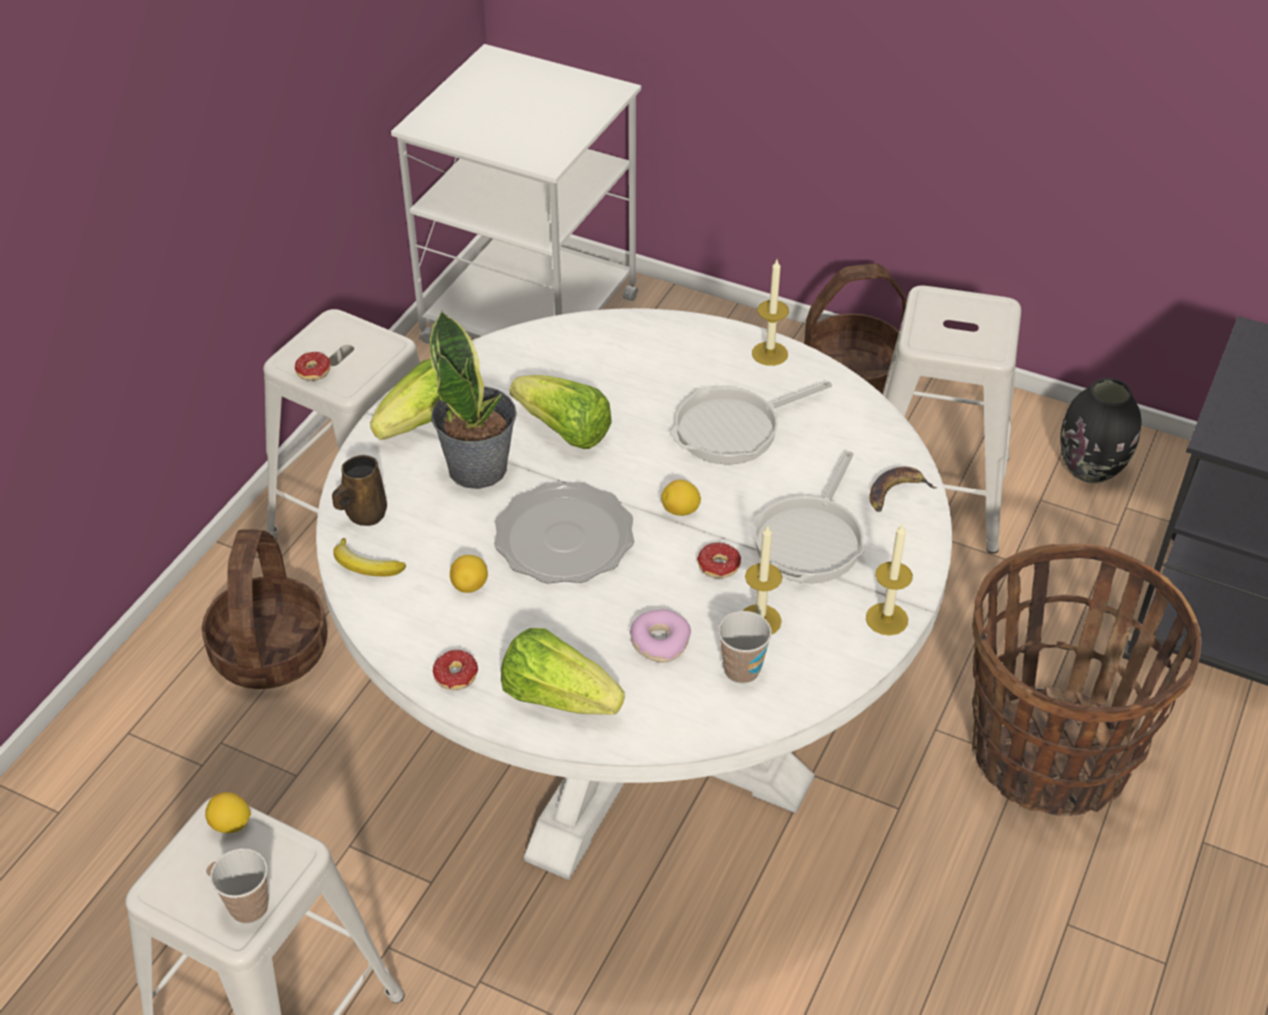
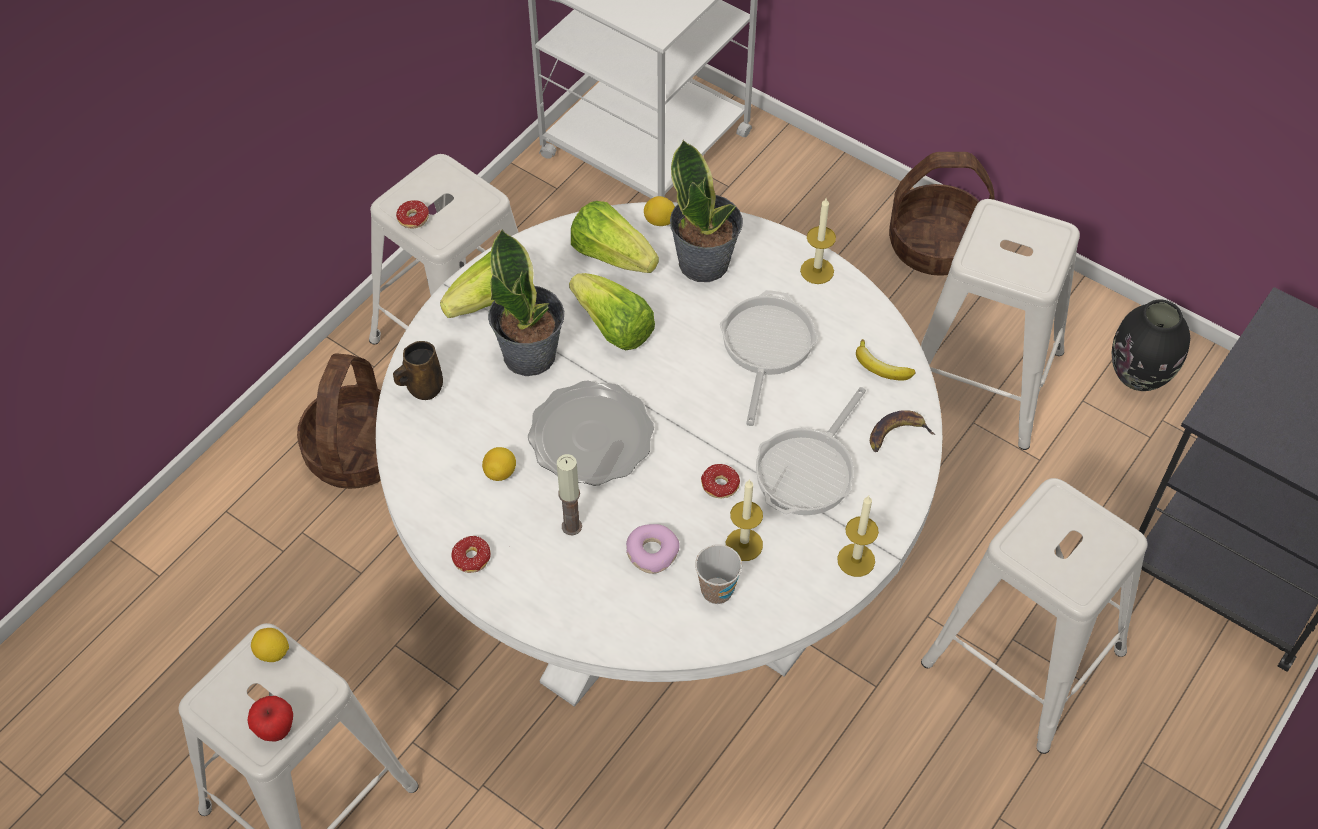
camera: 10 degrees right, 10 degrees up
cup [210,848,269,923] -> apple [247,696,293,742]
banana [333,538,406,576] -> banana moved to [856,339,916,380]
lettuce [501,628,625,715] -> lettuce moved to [571,201,659,273]
lemon [661,480,701,516] -> lemon moved to [644,196,675,226]
frying pan [670,381,832,464] -> frying pan turned 120 degrees clockwise [720,290,818,426]
basket [972,543,1201,816] -> white stool [921,478,1147,754]
none -> candle [557,454,582,536]
none -> potted plant [670,139,743,282]

